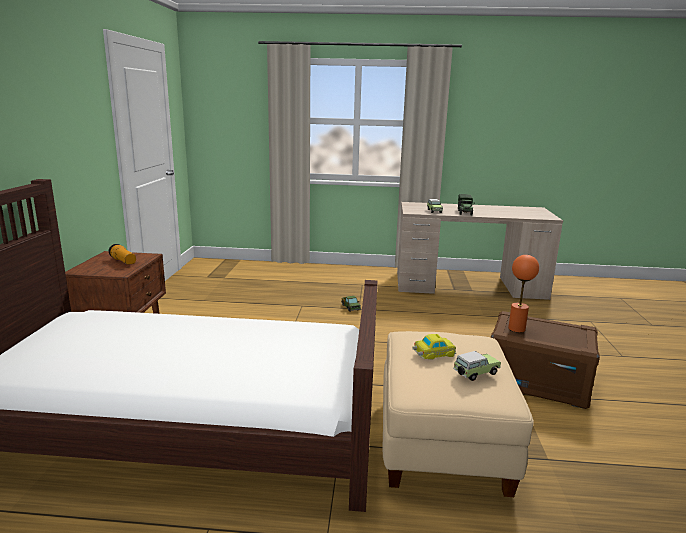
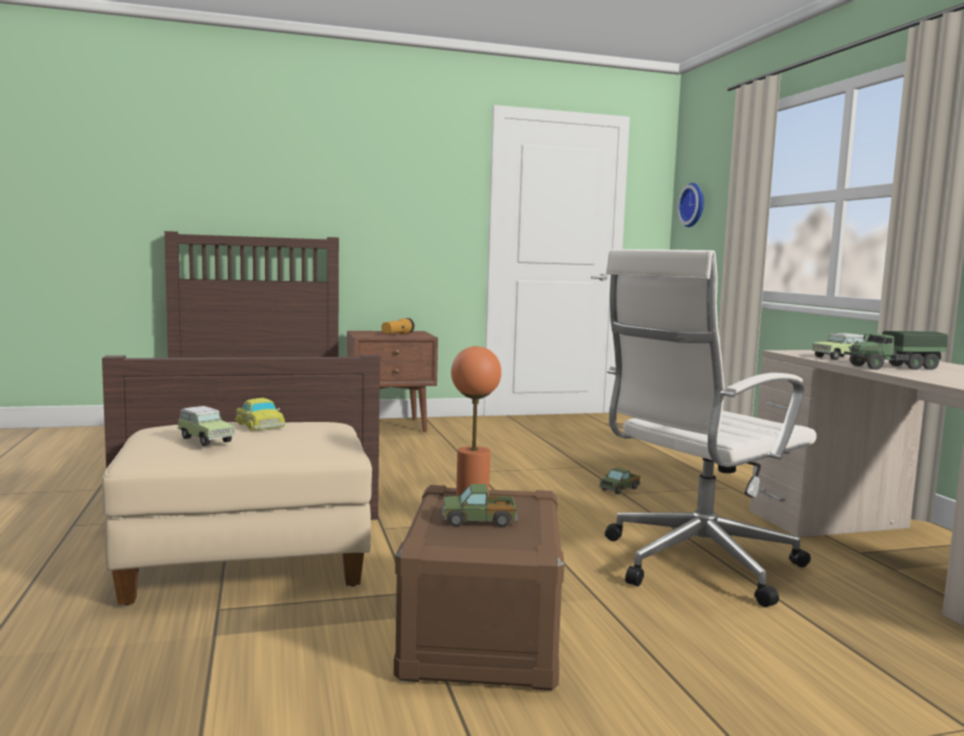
camera: 70 degrees right, 10 degrees down
none -> toy truck [442,484,518,527]
none -> white office chair [605,249,817,607]
none -> wall clock [677,183,704,227]

